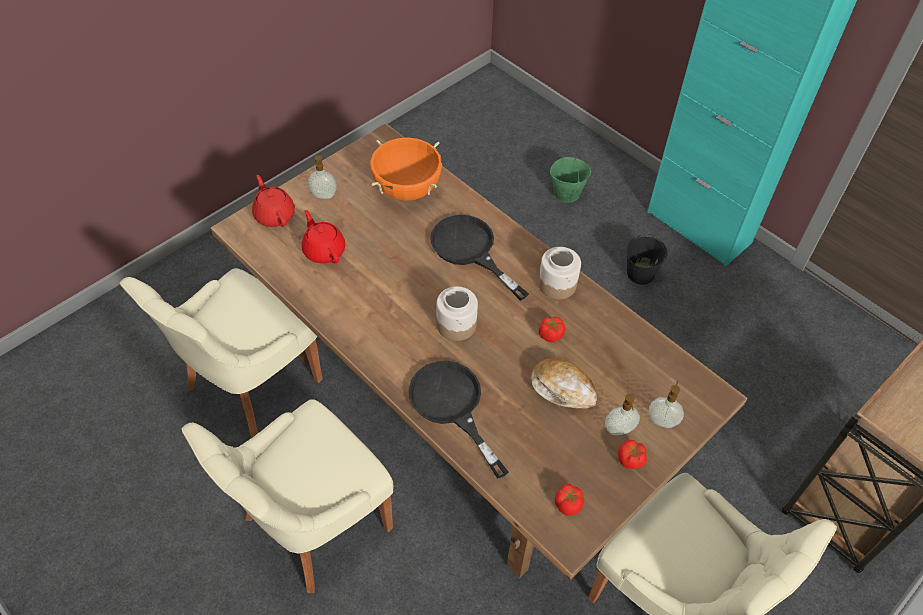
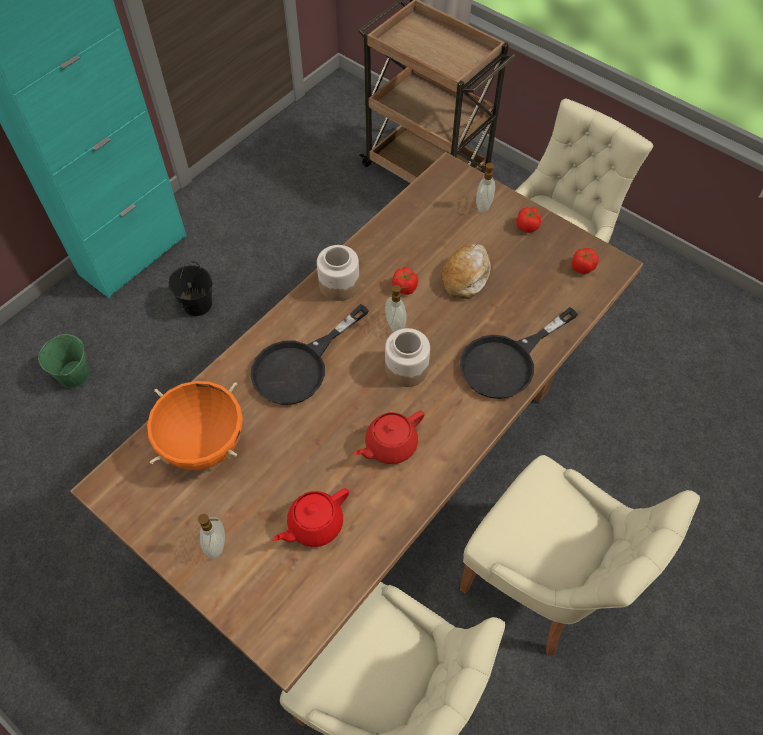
camera: 95 degrees left, 5 degrees up
red teapot [252,175,295,227] -> red teapot moved to [354,411,424,464]
soap dispenser [605,394,640,435] -> soap dispenser moved to [385,285,408,332]

